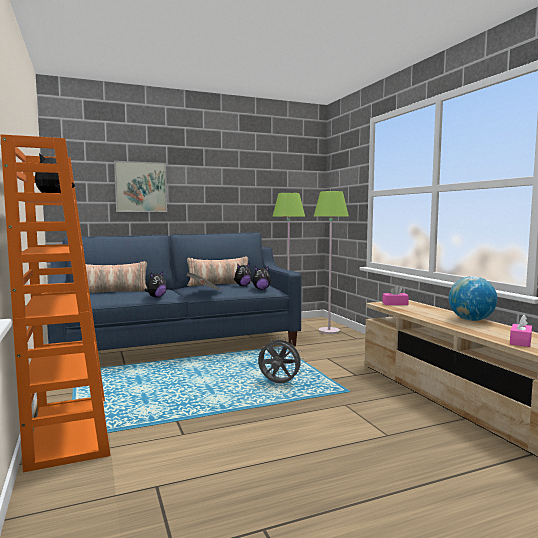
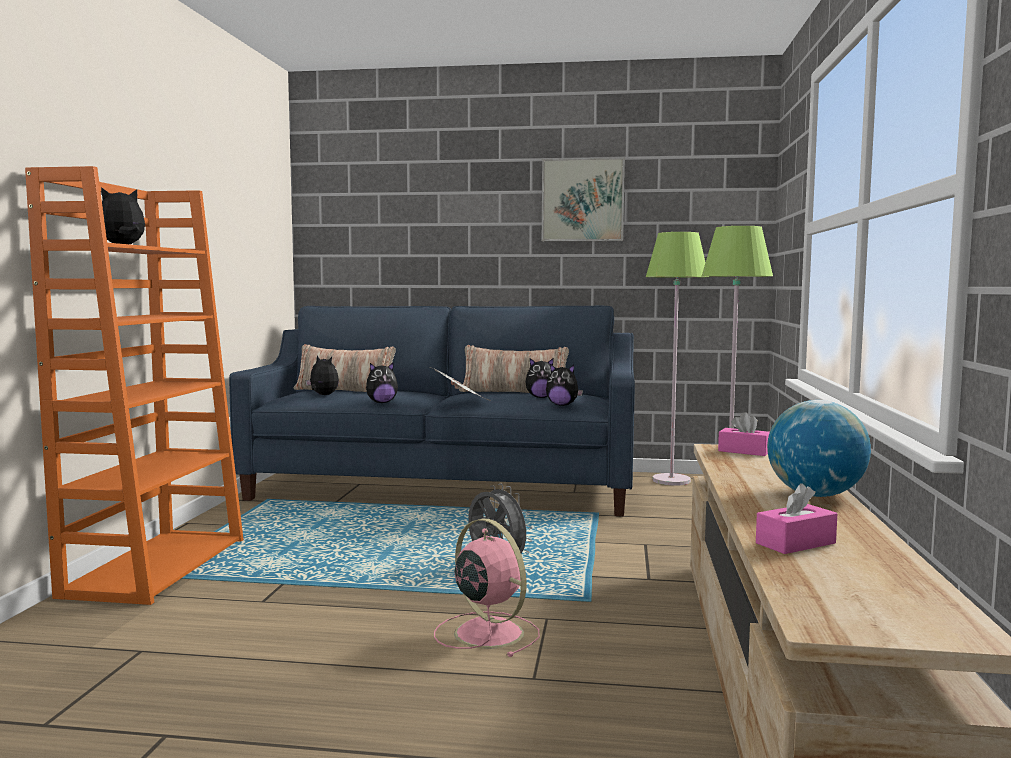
camera: 30 degrees right, 0 degrees up
picture [114,161,167,212] -> picture moved to [542,157,625,241]
none -> plush toy [305,355,339,395]
none -> pink fan [434,518,540,657]

